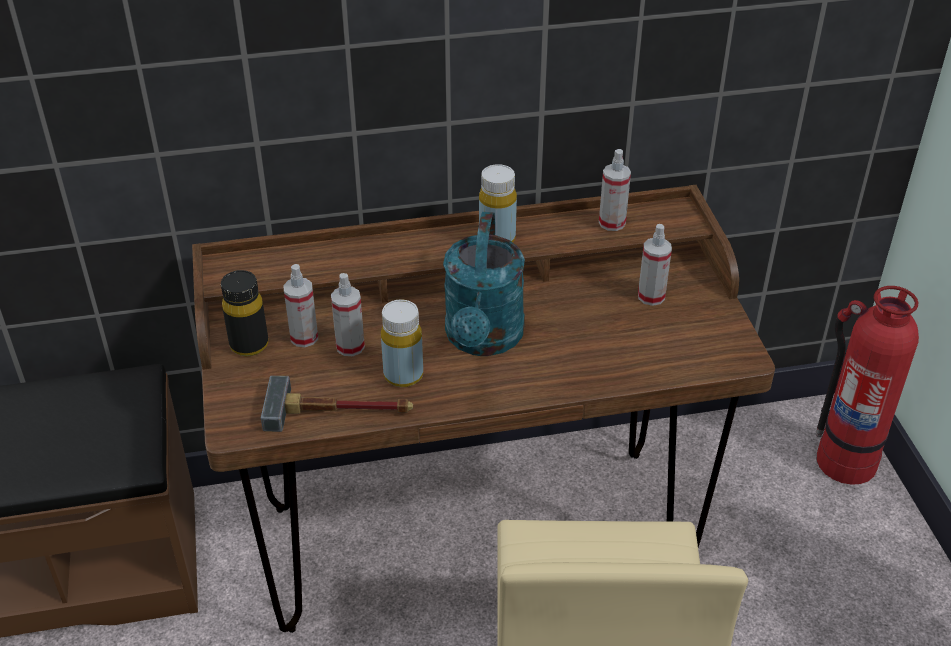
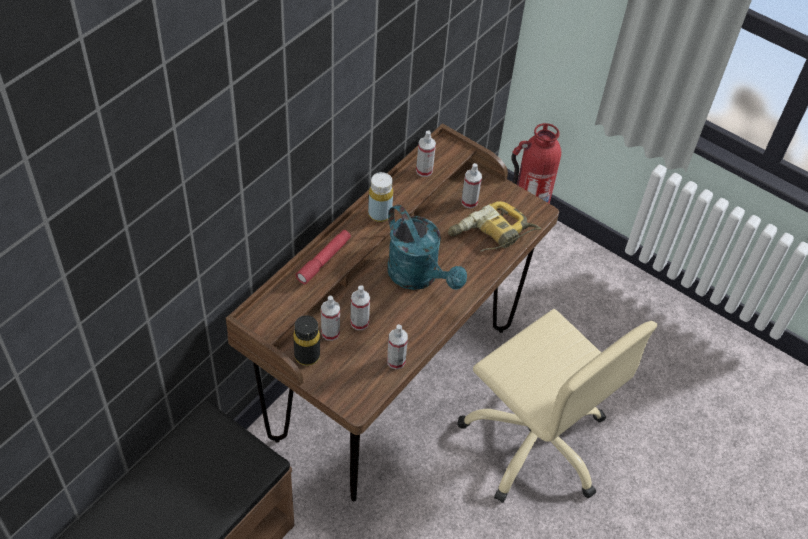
camera: 45 degrees left, 10 degrees up
hammer [261,375,413,432] -> spray bottle [387,324,408,370]
yellow bottle [381,299,423,387] -> none
none -> red flashlight [296,230,351,284]
none -> power drill [448,201,541,252]

